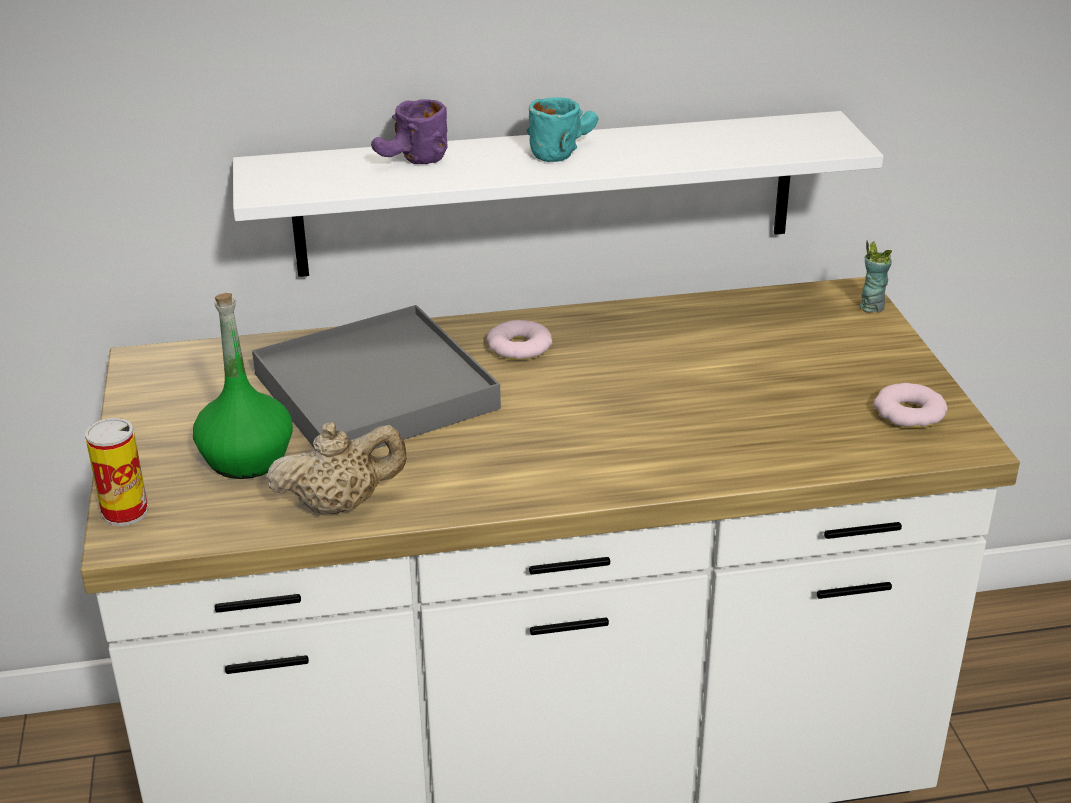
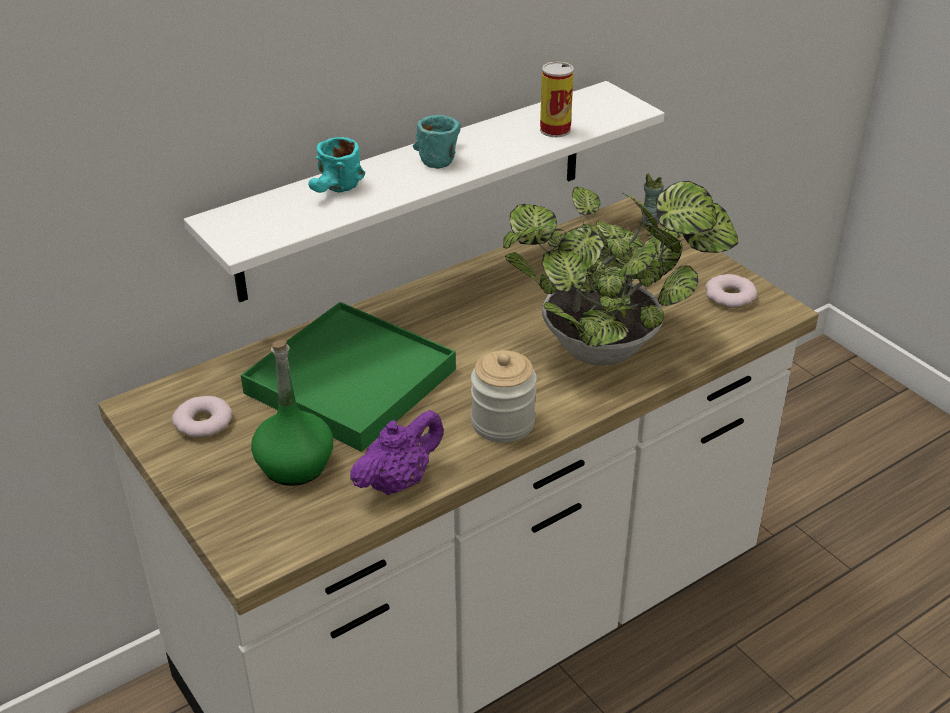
camera: 25 degrees left, 5 degrees up
can [85,418,148,526] -> can moved to [540,61,574,137]
grey tray [252,305,501,449] -> green tray [241,302,456,452]
beige teapot [266,422,407,516] -> purple teapot [350,410,444,495]
purple mug [371,99,448,164] -> turquoise mug [308,137,365,193]
donut [487,320,552,360] -> donut moved to [172,396,232,438]
none -> jar [471,350,537,443]
none -> potted plant [503,181,738,366]

